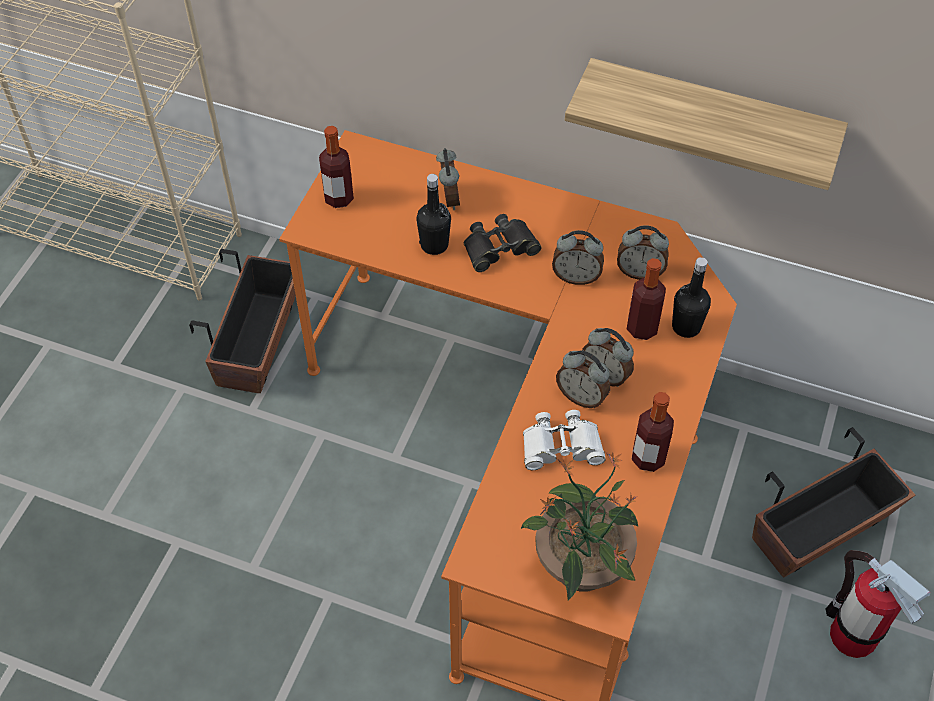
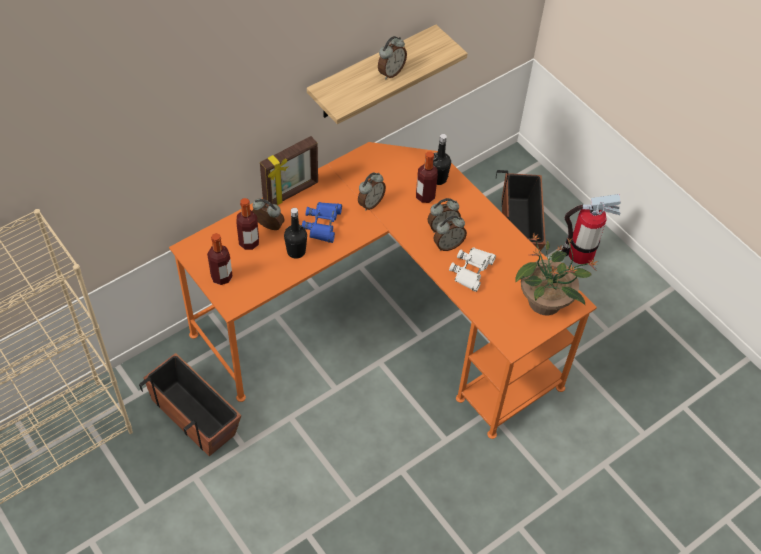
camera: 60 degrees left, 0 degrees up
black binoculars [464,214,541,272] -> blue binoculars [302,202,342,243]
alarm clock [617,225,669,280] -> alarm clock moved to [378,36,407,79]
bottle [632,392,674,472] -> bottle moved to [236,198,259,250]
none -> picture frame [260,136,318,205]

